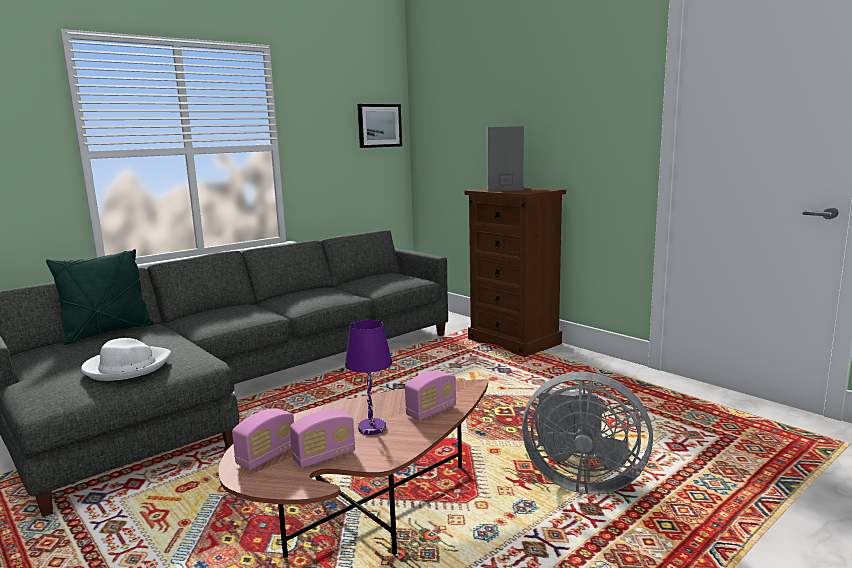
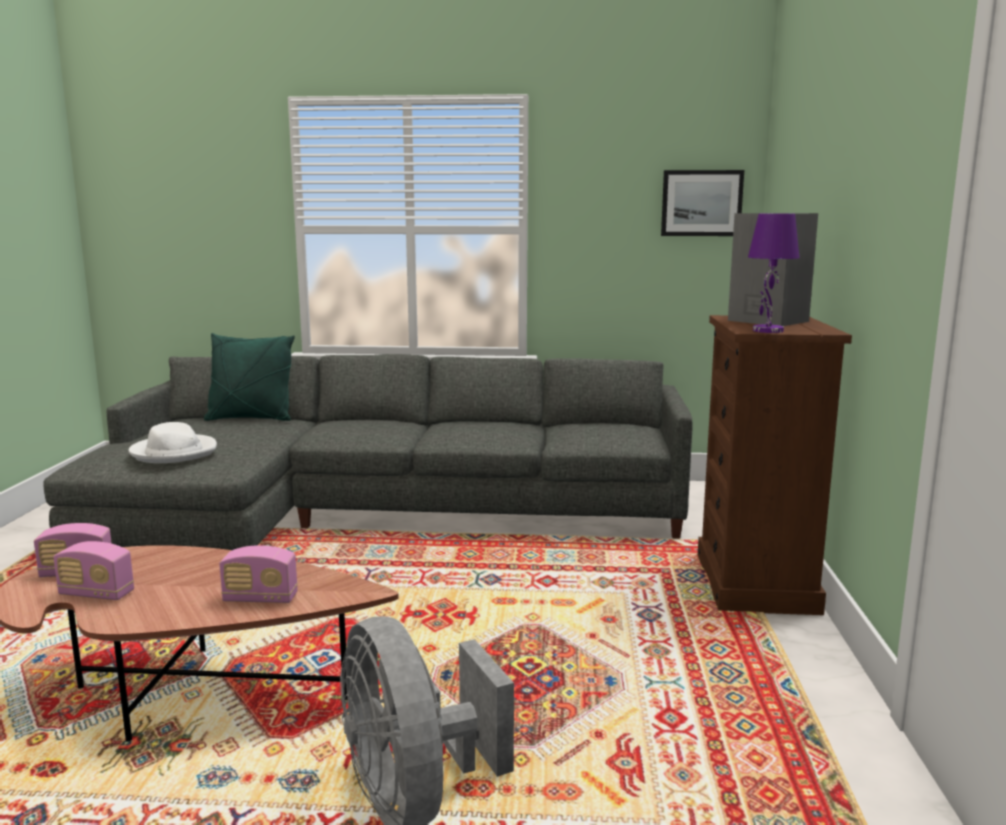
camera: 45 degrees right, 0 degrees up
purple table lamp [345,320,392,435] -> purple table lamp moved to [748,214,800,333]

